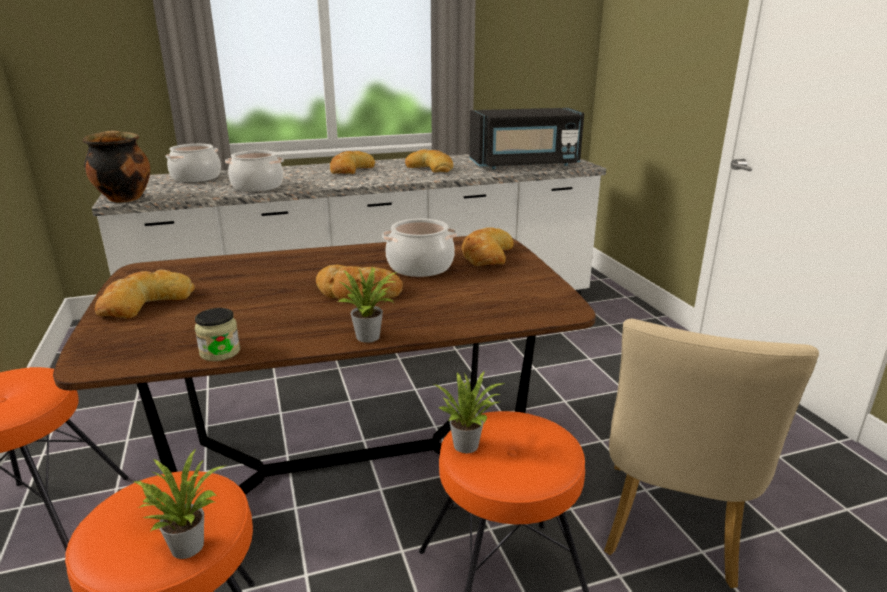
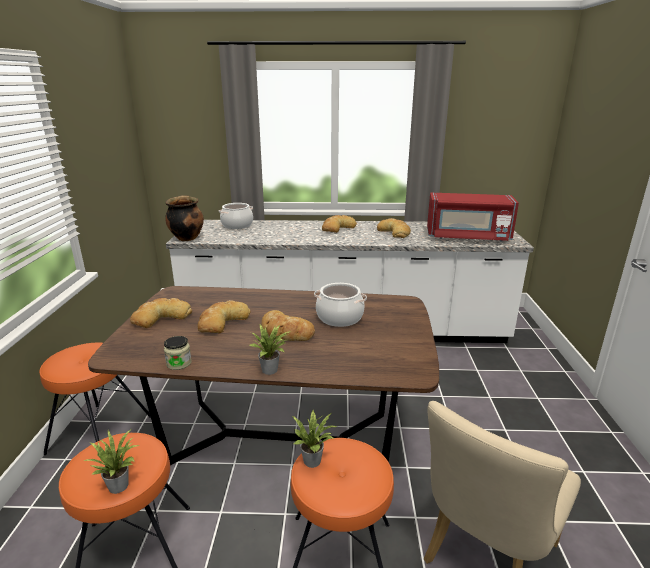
camera: 20 degrees right, 0 degrees up
cooking pot [225,150,284,192] -> none
bread [462,227,514,266] -> bread moved to [198,300,251,333]
black microwave [469,108,584,169] -> red microwave [427,193,519,242]

